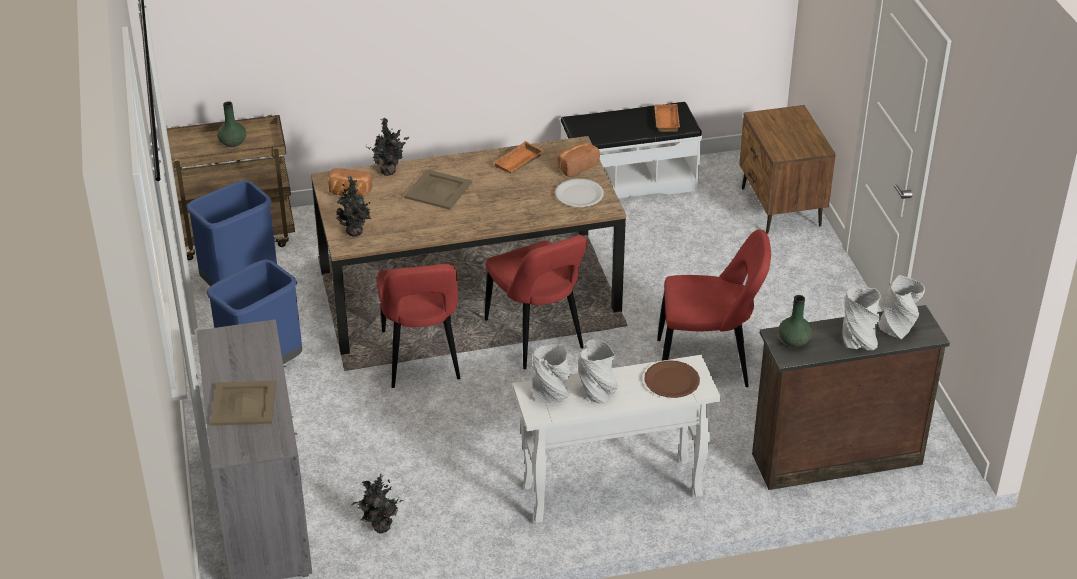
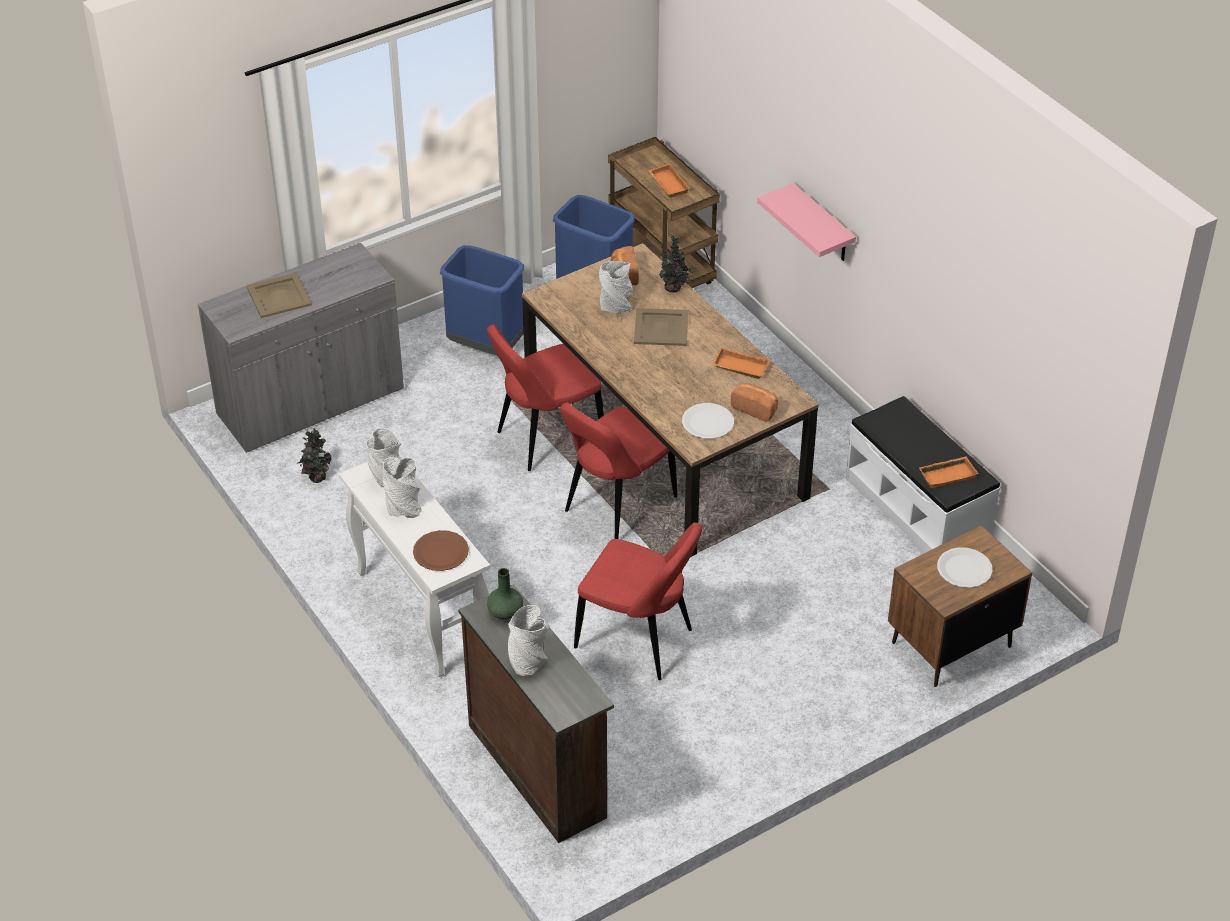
camera: 70 degrees right, 5 degrees up
green vase [217,101,246,147] -> orange tray [648,164,690,198]
potted plant [336,175,371,237] -> none
red chair [657,230,771,387] -> red chair turned 45 degrees counterclockwise [574,522,702,680]
grey vase [878,275,925,339] -> grey vase moved to [599,261,633,314]
none -> pink shelf [757,183,856,261]
none -> white plate [937,547,993,588]

